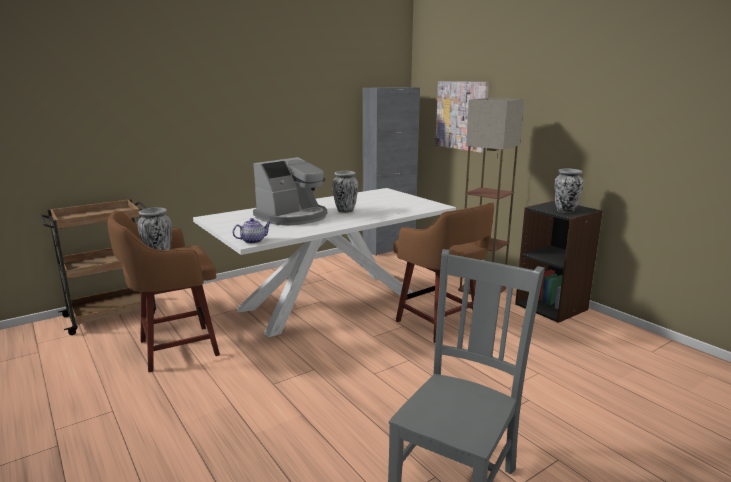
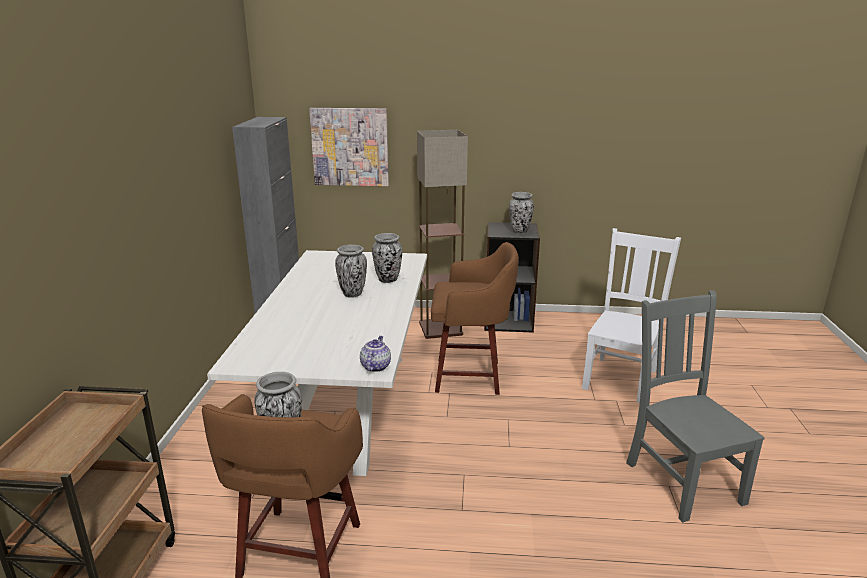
camera: 50 degrees left, 5 degrees up
coffee machine [253,157,327,225] -> none
none -> vase [372,233,402,283]
none -> white chair [582,228,681,403]

